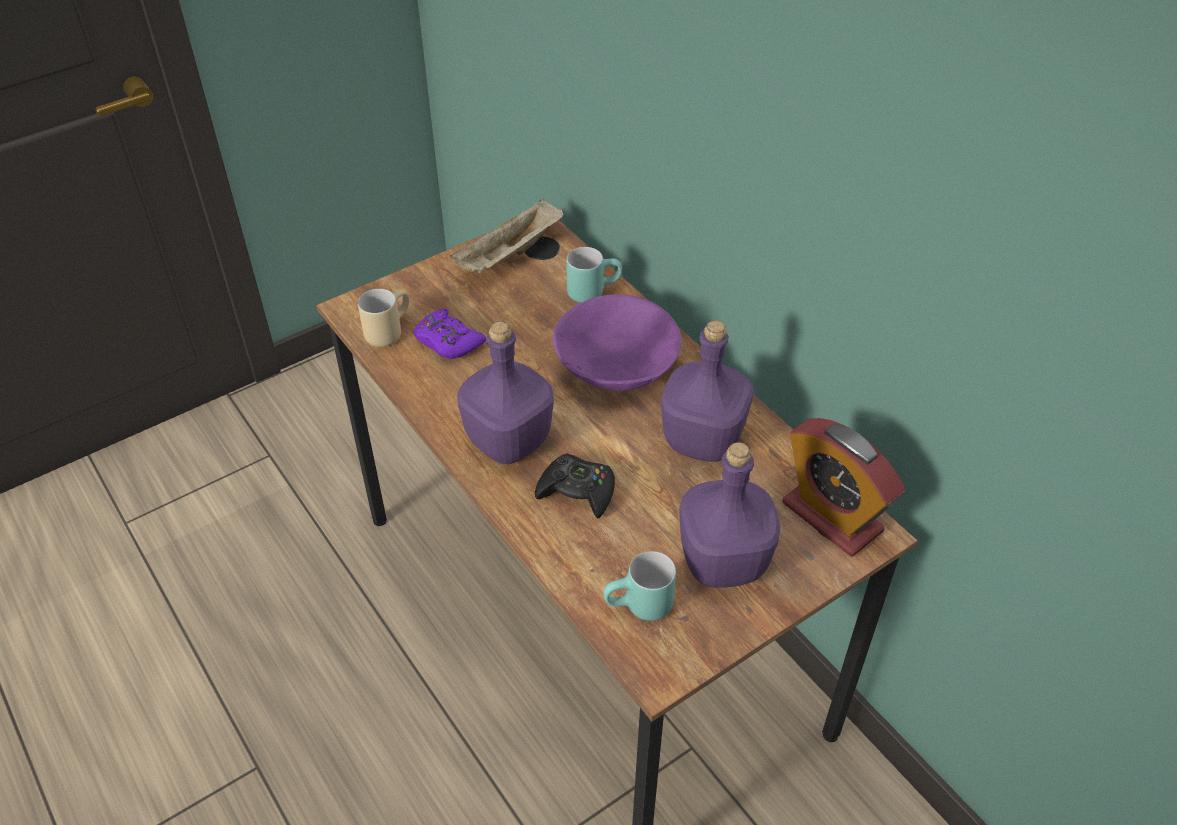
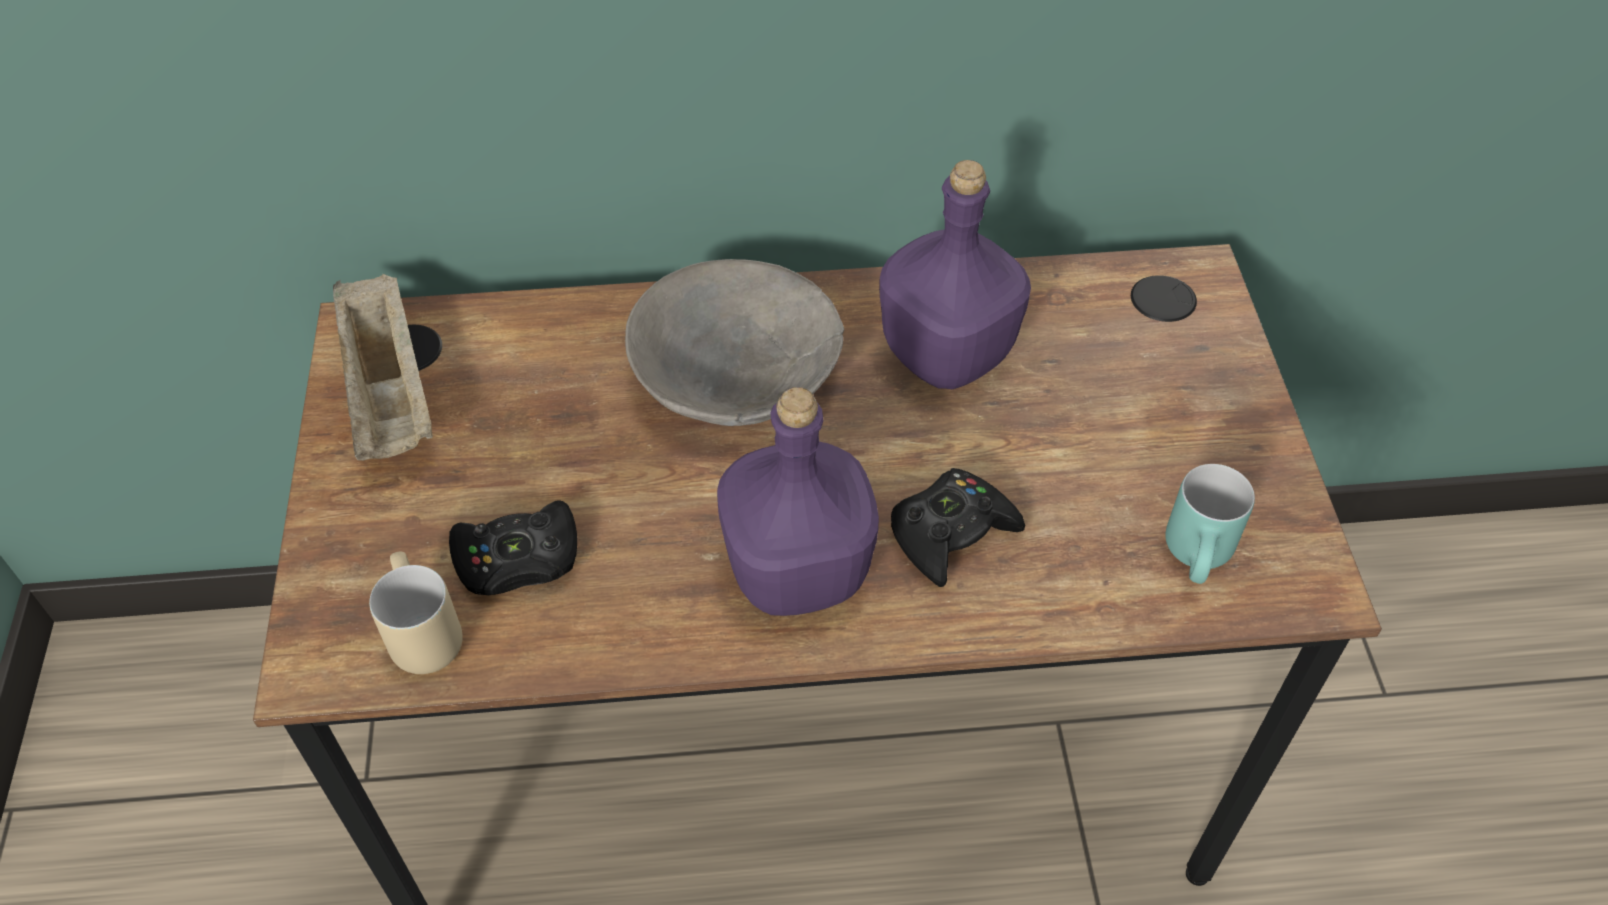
camera: 60 degrees left, 5 degrees up
purple game controller [413,309,486,359] -> black game controller [449,500,577,595]
purple bowl [552,294,681,391] -> grey bowl [625,259,844,426]
turquoise mug [566,247,622,303] -> none
purple bottle [679,442,780,588] -> none
alarm clock [782,418,905,556] -> none

